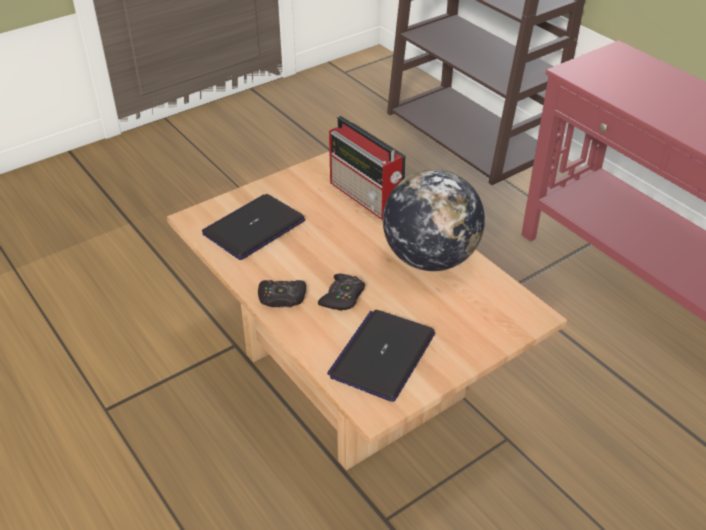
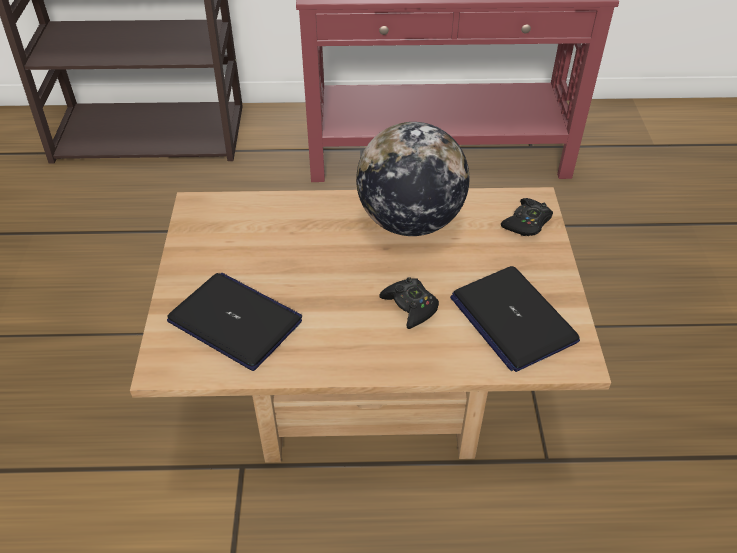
camera: 55 degrees left, 5 degrees up
laptop [202,194,305,260] -> laptop turned 135 degrees clockwise [167,273,302,371]
black game controller [258,280,306,307] -> black game controller moved to [501,198,553,236]
radio [329,116,406,220] -> none

